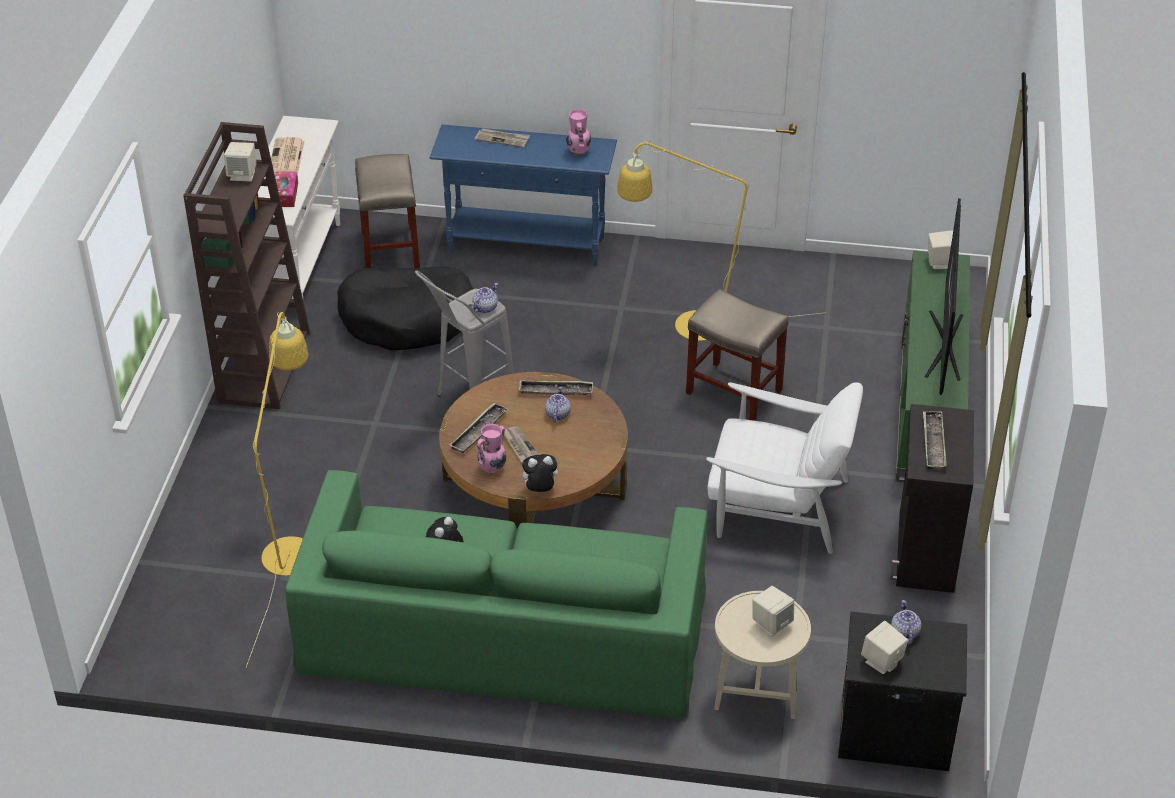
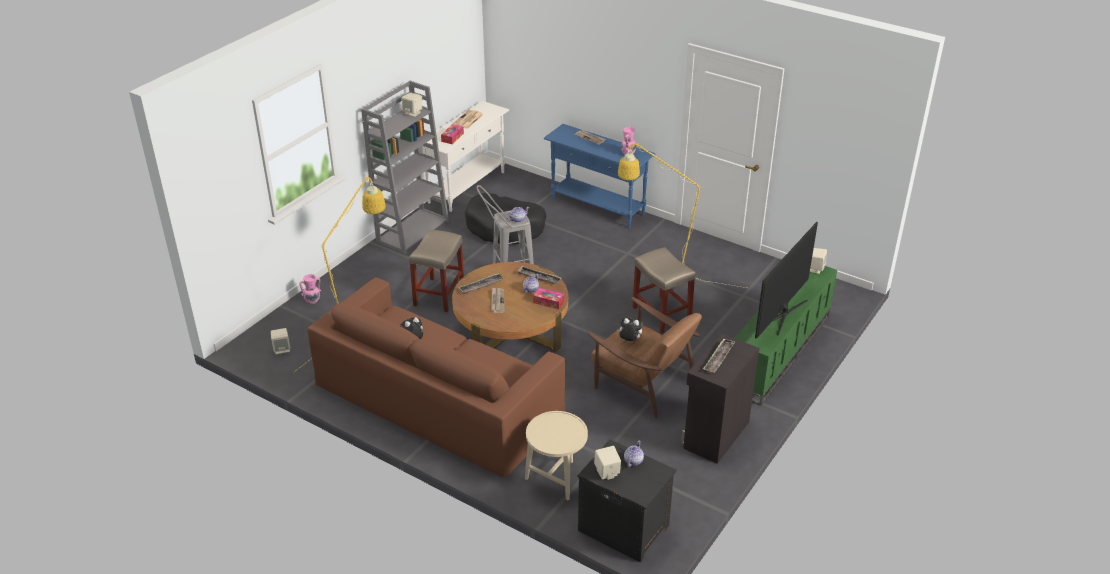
camera: 25 degrees right, 5 degrees down
brown bookcase [183,122,310,409] -> grey bookcase [361,81,449,253]
green sofa [285,470,708,719] -> brown sofa [307,277,566,478]
beige stool [355,154,420,268] -> beige stool moved to [409,230,464,312]
pink vase [477,423,506,474] -> pink vase moved to [299,274,321,304]
plush toy [518,454,558,492] -> plush toy moved to [617,318,643,342]
white armchair [706,382,863,554] -> brown armchair [588,297,702,418]
beige speaker [753,586,794,637] -> beige speaker moved to [271,328,291,354]
none -> tissue box [533,288,564,310]

